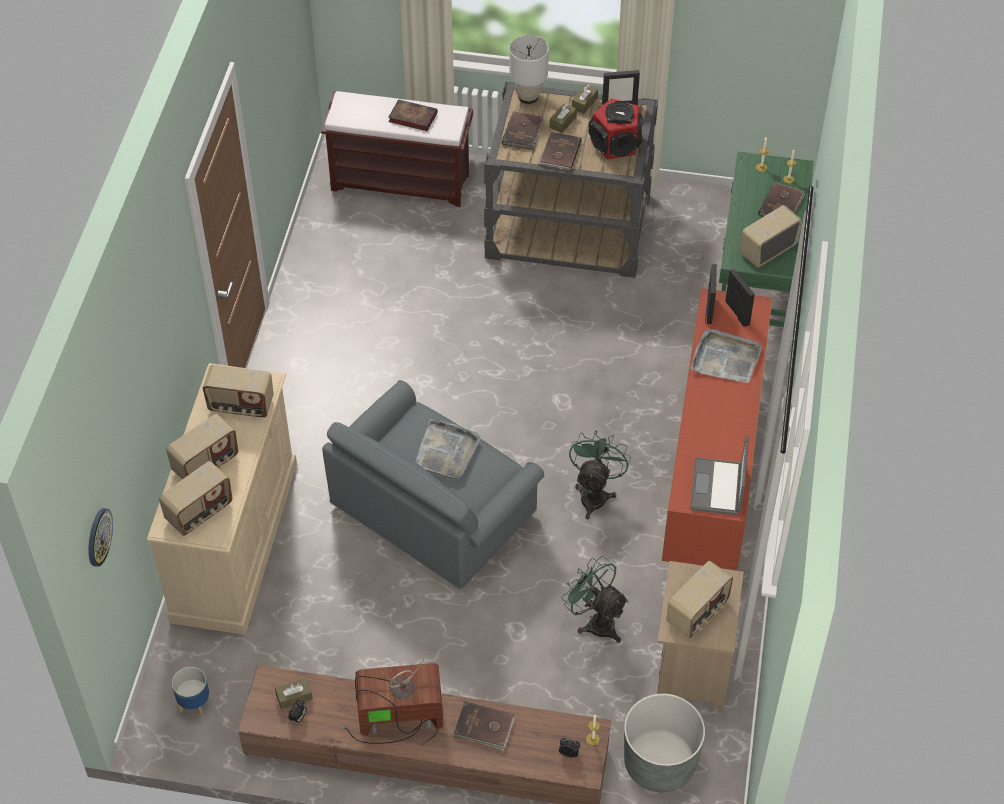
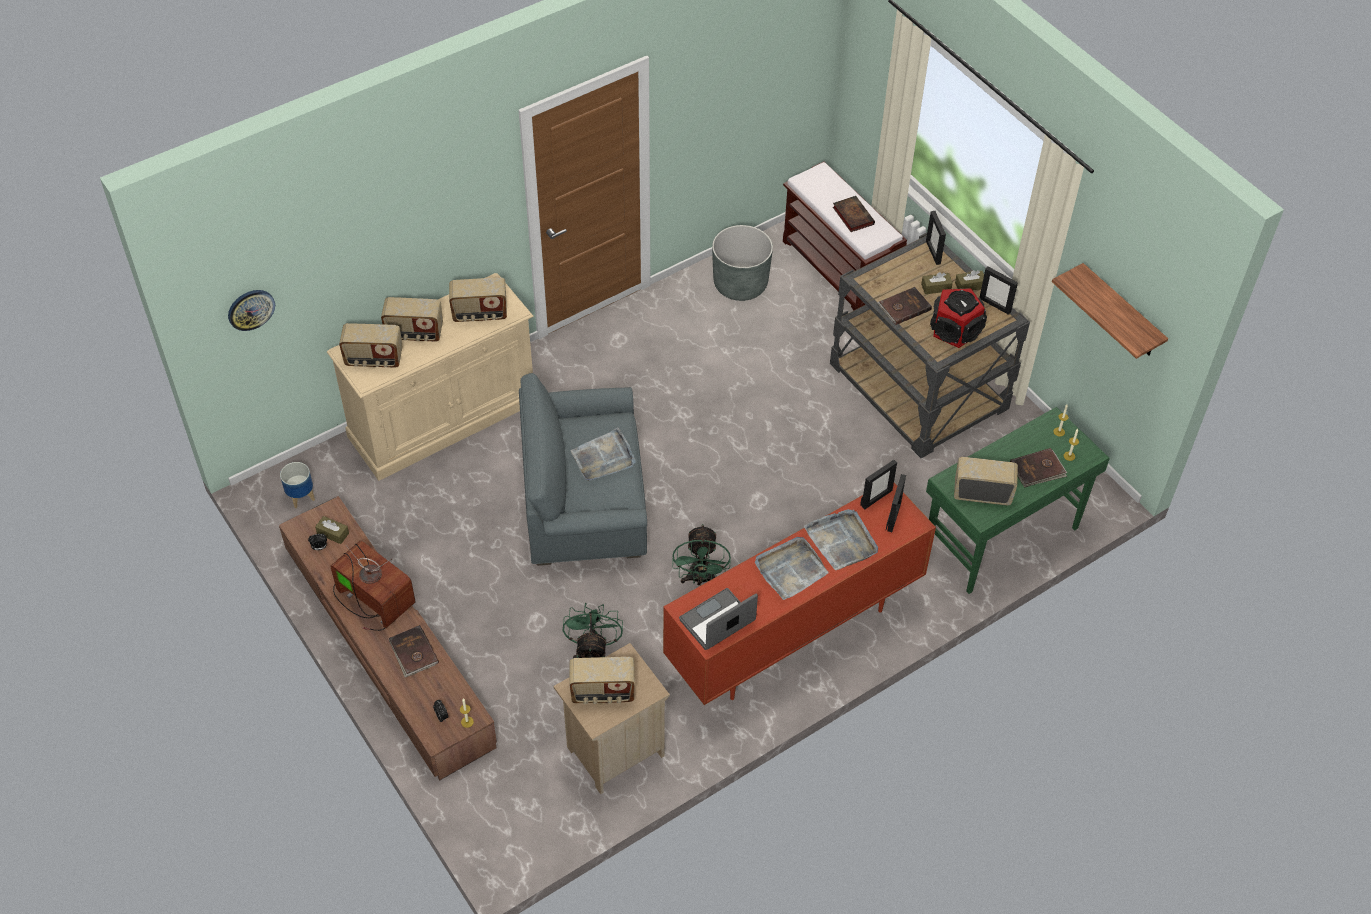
camera: 45 degrees right, 0 degrees up
radio [203,365,274,418] -> radio turned 60 degrees counterclockwise [449,277,507,322]
brown book [502,111,546,150] -> none
white table lamp [509,35,549,104] -> picture frame [926,211,946,265]
green fan [569,430,631,519] -> green fan turned 120 degrees clockwise [672,524,731,586]
grey planter [624,694,705,792] -> grey planter moved to [712,225,773,301]
none -> grey tray [755,537,829,600]
none -> shelf [1052,263,1168,359]

